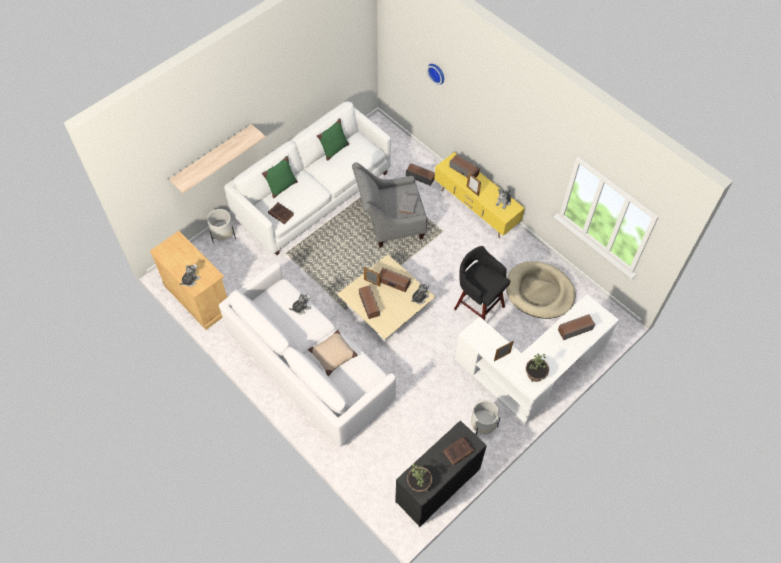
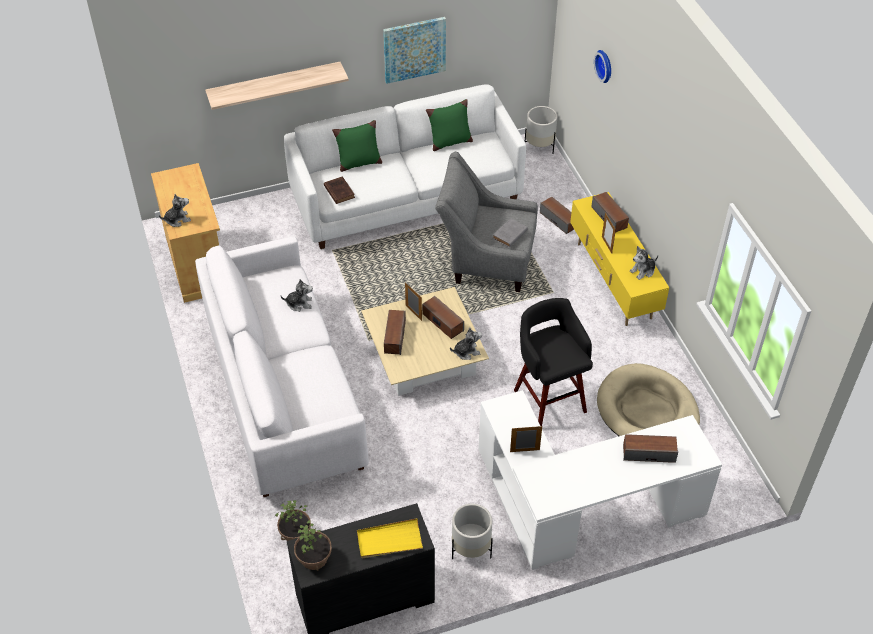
camera: 25 degrees right, 10 degrees down
white planter [207,209,236,243] -> white planter moved to [525,106,558,154]
beige pillow [308,330,358,376] -> none
brown book [443,436,474,466] -> yellow tray [357,518,423,558]
potted plant [526,354,549,382] -> potted plant moved to [275,500,311,541]
none -> picture [383,17,446,84]

